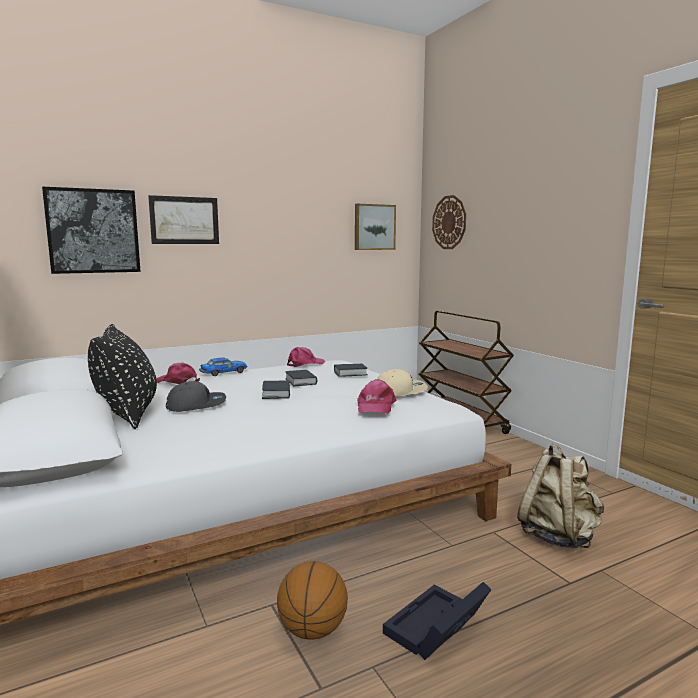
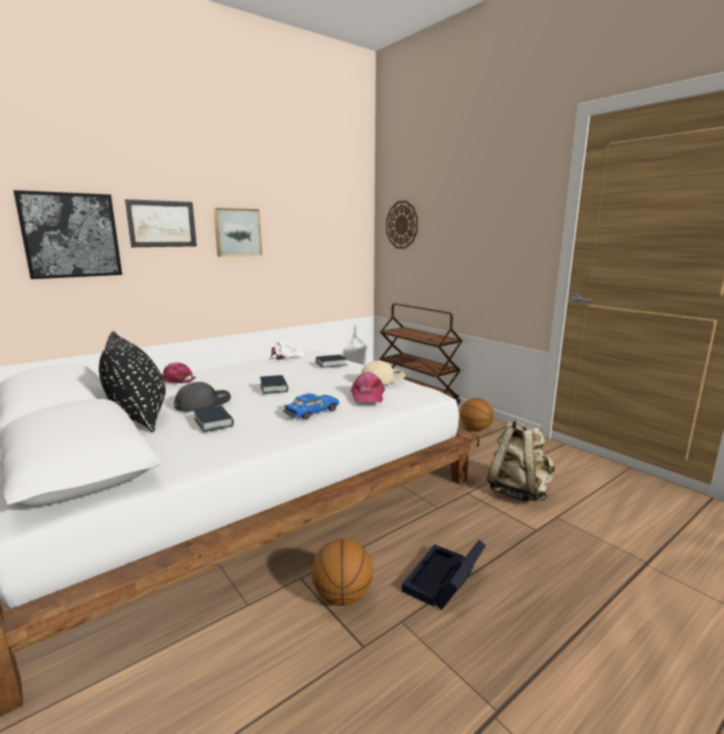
camera: 10 degrees left, 5 degrees up
toy car [199,357,247,376] -> toy car moved to [283,393,340,420]
book [285,370,317,386] -> book moved to [194,405,234,432]
pink cap [287,347,325,367] -> white cap [271,341,304,360]
picture [355,204,396,250] -> picture moved to [213,208,262,257]
none -> basketball [460,398,494,431]

